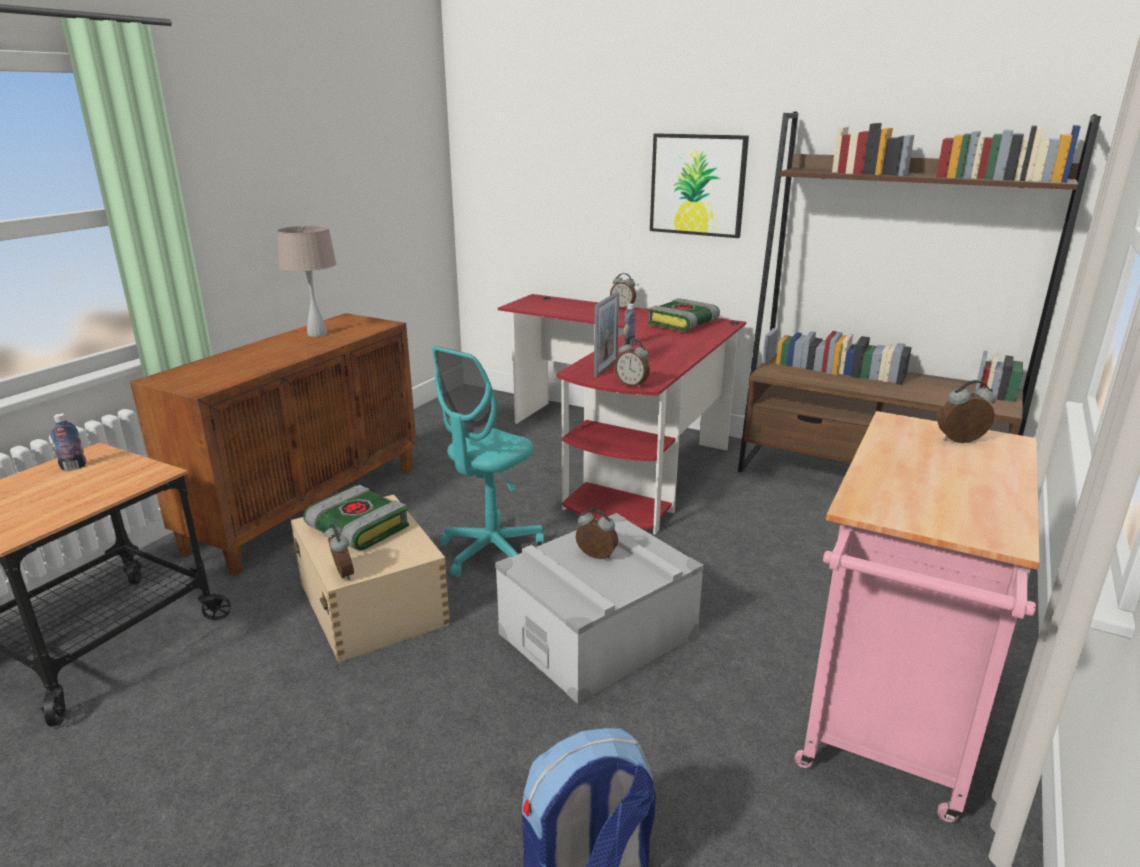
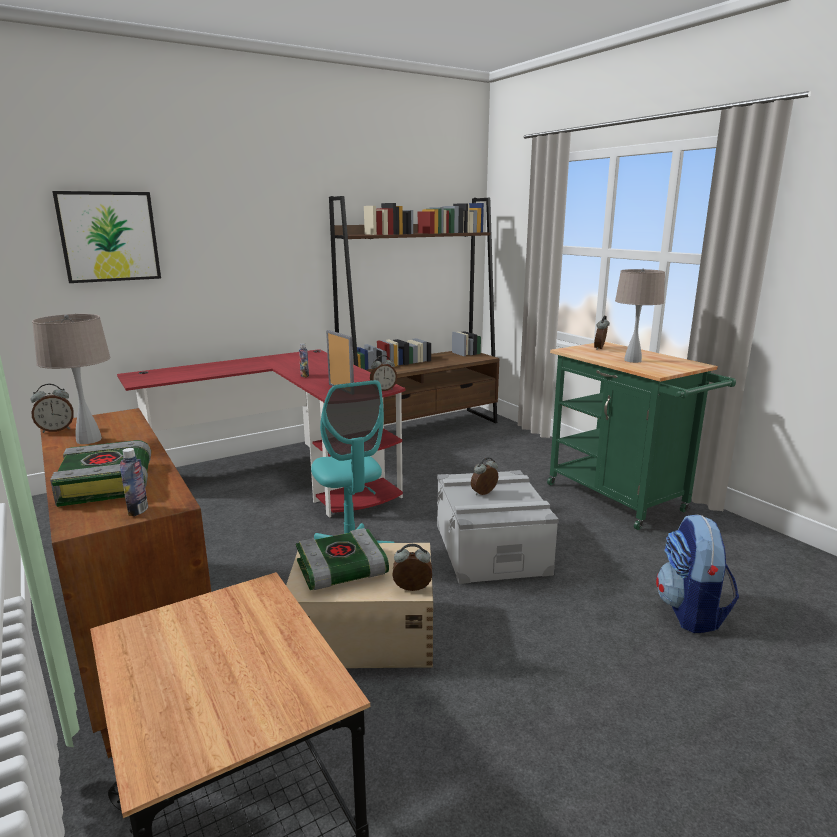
camera: 60 degrees left, 5 degrees down
bottle [50,413,86,470] -> bottle moved to [120,448,148,516]
alarm clock [610,273,636,308] -> alarm clock moved to [31,384,74,433]
book [648,298,720,331] -> book moved to [50,440,151,507]
picture [650,133,749,238] -> picture moved to [52,191,161,283]
pink cart [794,411,1040,822] -> green cart [547,342,736,530]
none -> beige table lamp [615,268,665,363]

